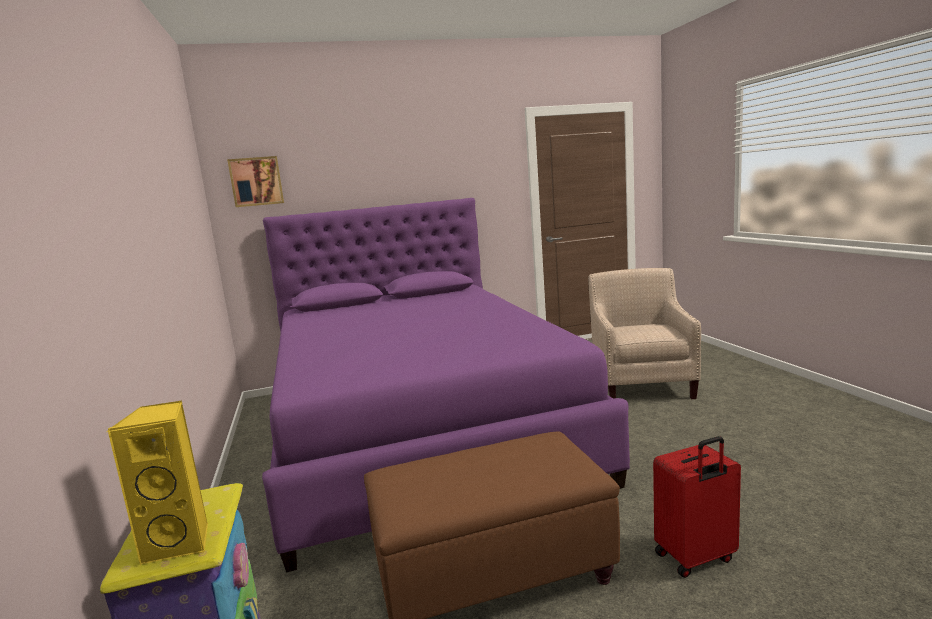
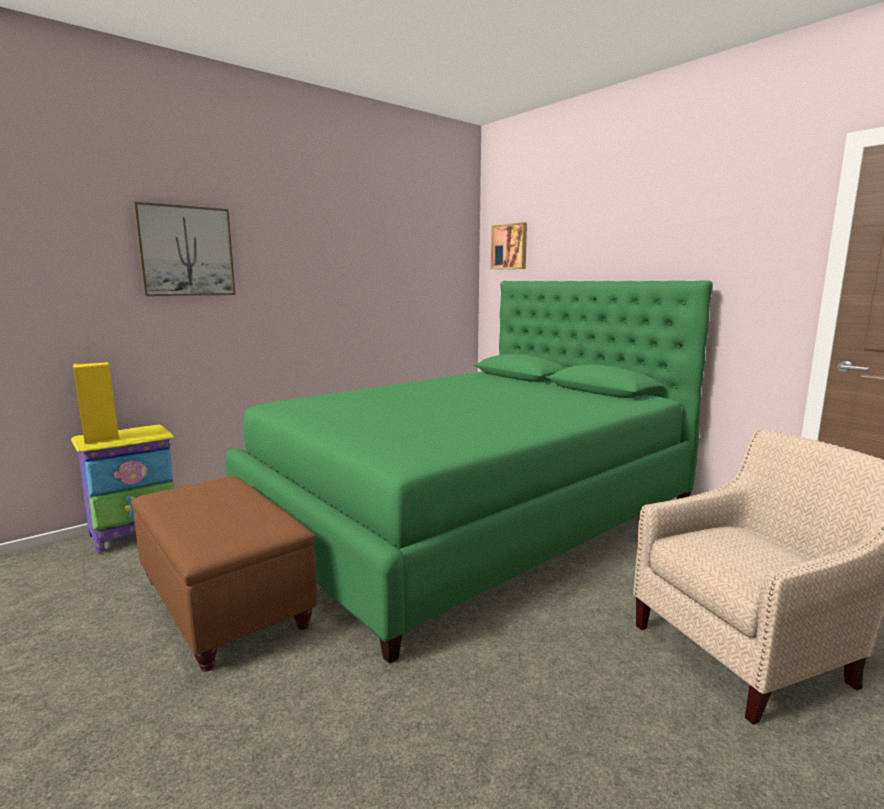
camera: 65 degrees right, 0 degrees up
purple bed [262,198,630,572] -> green bed [226,280,713,664]
red suitcase [653,436,741,578] -> none
none -> picture [133,202,235,296]

